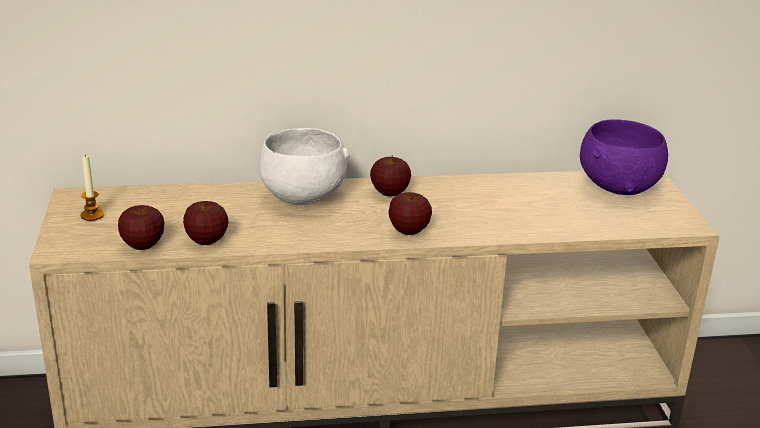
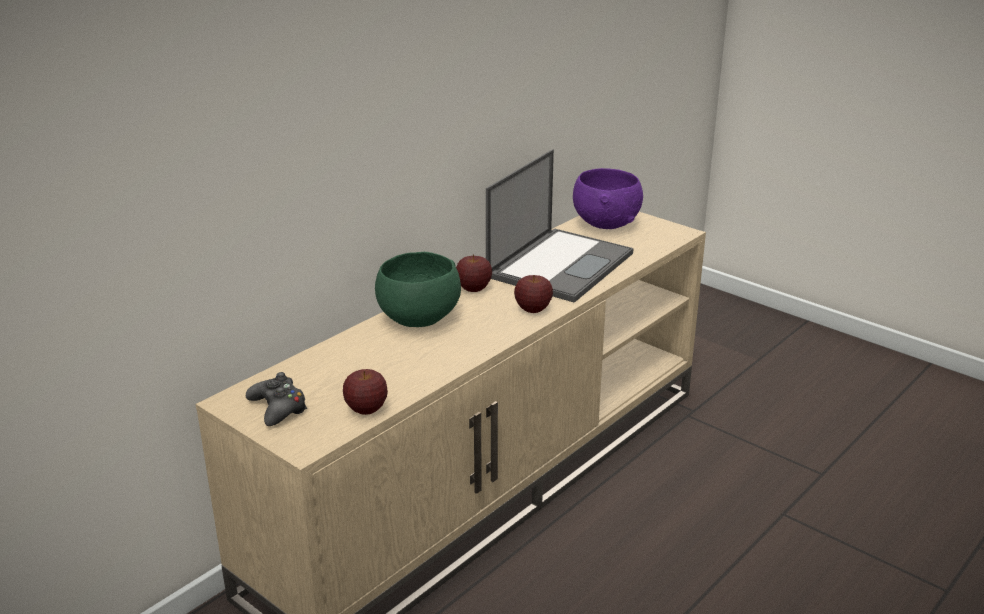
camera: 40 degrees left, 0 degrees up
candle [81,155,104,221] -> black game controller [246,372,307,426]
apple [183,201,229,245] -> none
white bowl [258,128,350,205] -> green bowl [375,252,461,327]
none -> laptop [486,149,634,303]

